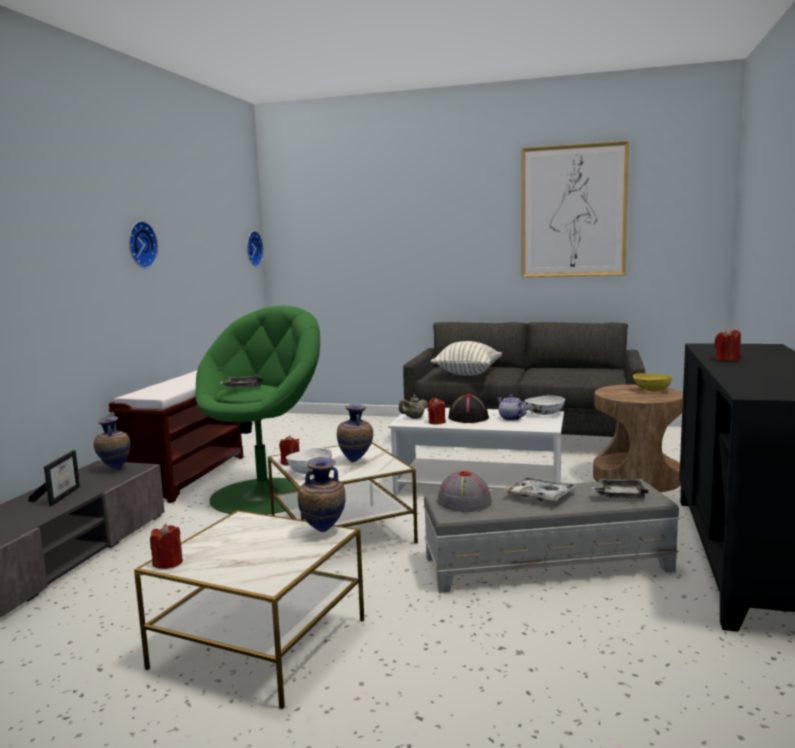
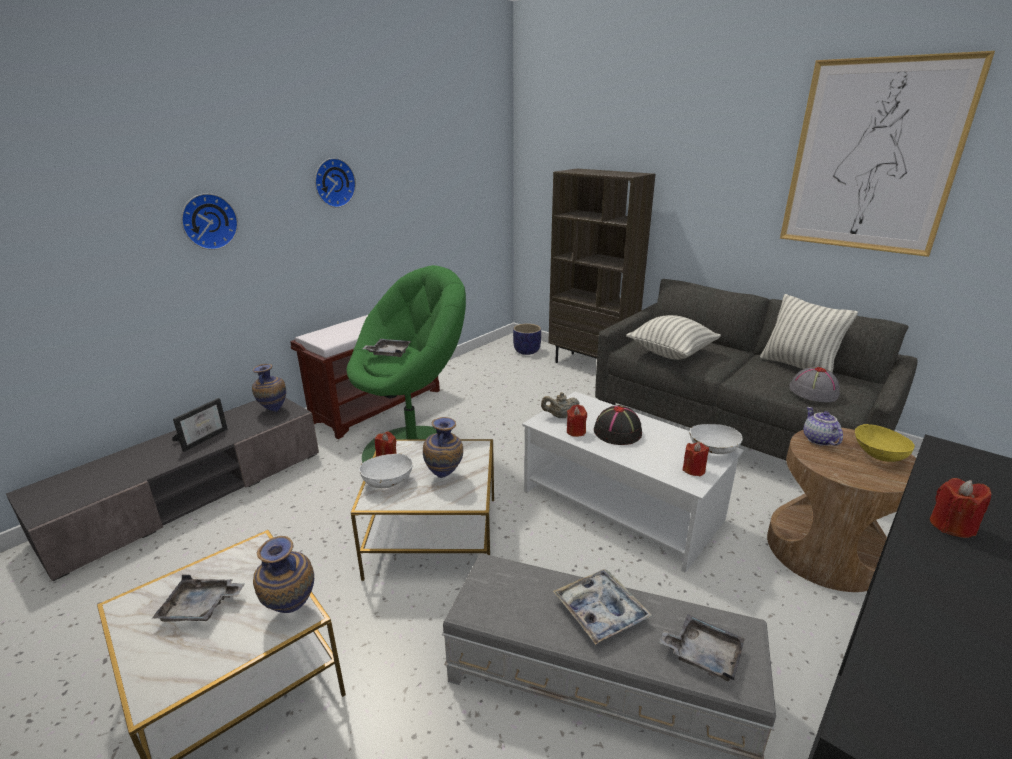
camera: 25 degrees right, 15 degrees up
red candle [150,524,183,569] -> red candle moved to [683,442,709,476]
wall clock [247,231,264,267] -> wall clock moved to [181,193,238,250]
grey hat [437,471,492,512] -> grey hat moved to [789,366,840,402]
teapot [497,394,527,421] -> teapot moved to [803,407,843,446]
none -> grey tray [152,575,244,622]
none -> planter [513,323,541,355]
none -> brown bookcase [548,169,656,363]
none -> pillow [760,294,858,373]

